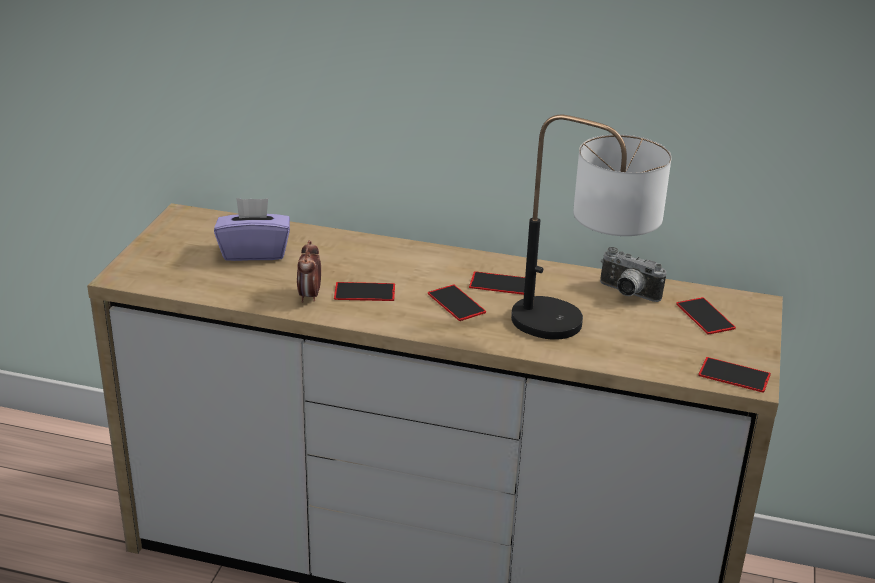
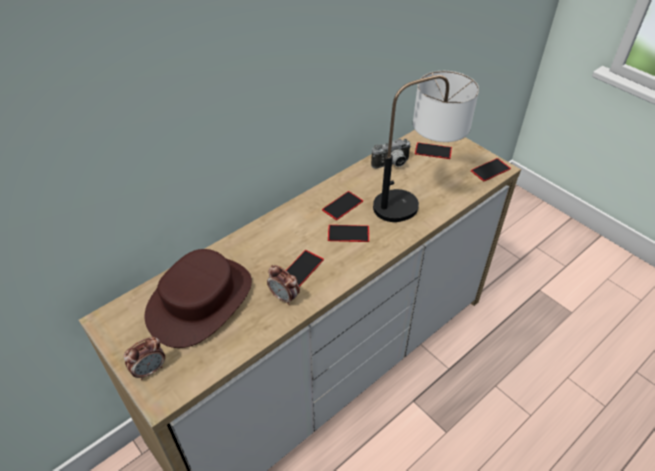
camera: 55 degrees left, 15 degrees up
purple tissue box [214,198,290,261] -> brown hat [144,249,252,348]
none -> alarm clock [124,337,165,380]

